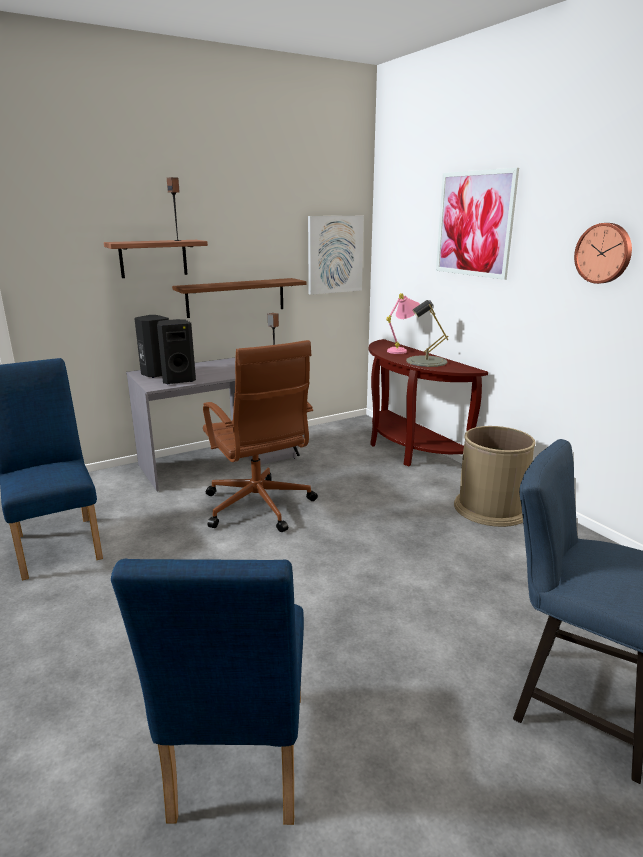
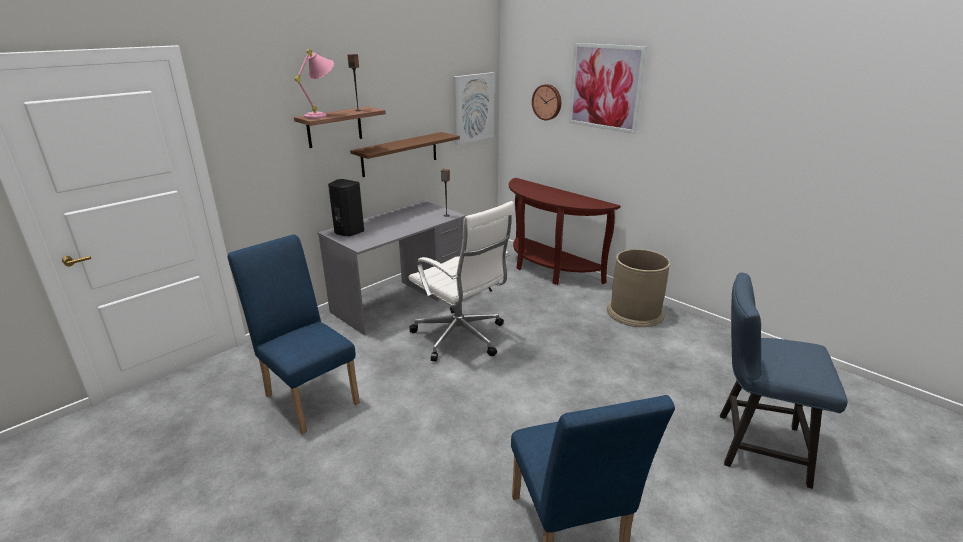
camera: 15 degrees left, 5 degrees up
black speaker [157,319,196,384] -> none
brown office chair [203,340,318,532] -> white office chair [409,201,514,361]
pink table lamp [386,293,420,354] -> pink table lamp moved to [295,49,334,119]
grey table lamp [406,300,448,367] -> none
wall clock [574,223,632,284] -> wall clock moved to [532,84,561,120]

